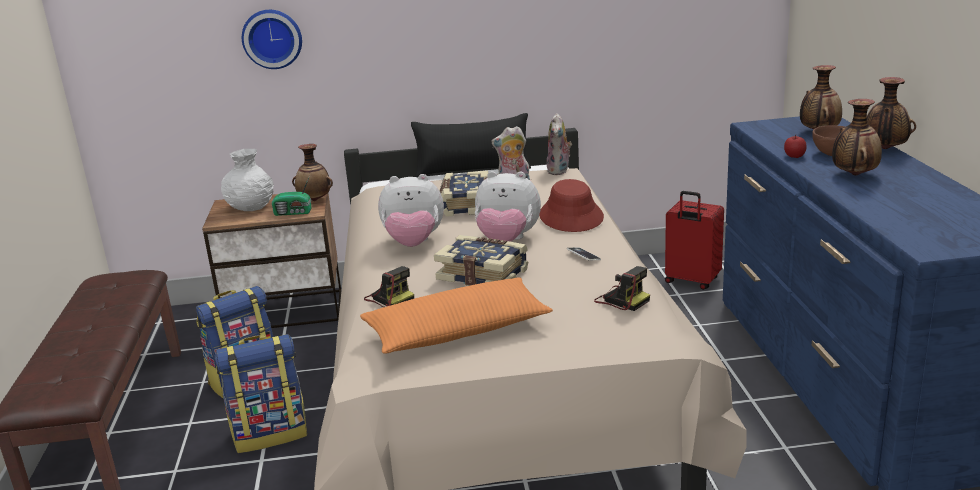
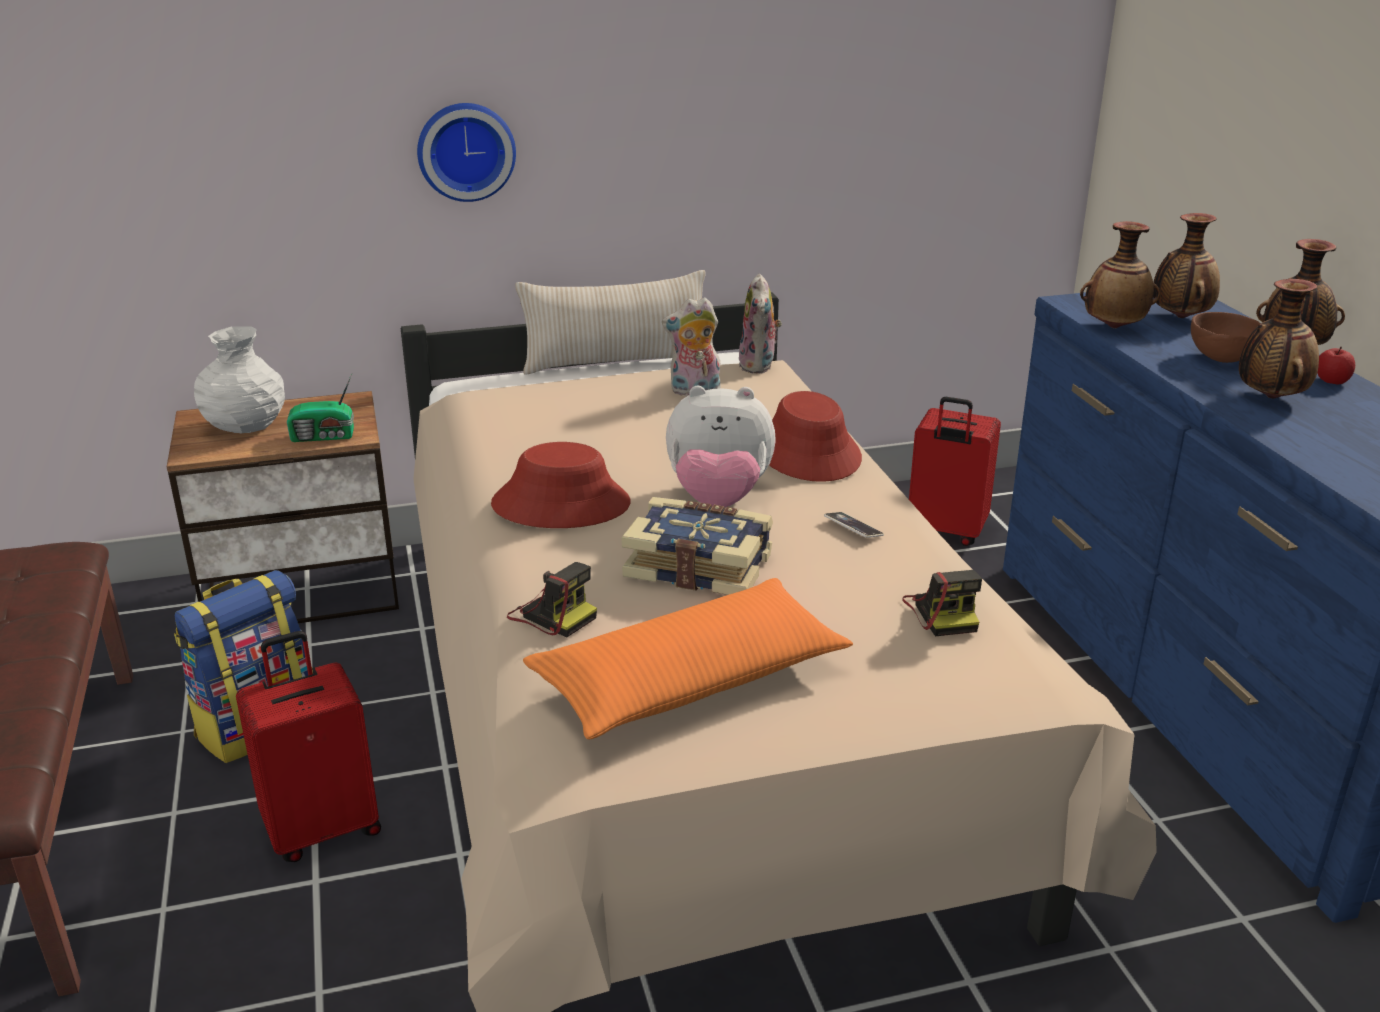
camera: 10 degrees left, 5 degrees up
backpack [215,334,307,453] -> red suitcase [236,631,381,862]
wall clock [242,10,302,69] -> wall clock moved to [417,103,516,202]
vase [292,144,333,201] -> vase moved to [1080,221,1160,328]
plush toy [378,174,444,247] -> red hat [491,442,631,528]
black pillow [411,113,531,177] -> beige pillow [515,270,706,375]
book [440,171,488,217] -> none
camera [594,266,650,311] -> camera turned 45 degrees clockwise [902,570,982,636]
apple [784,135,807,158] -> apple moved to [1318,347,1355,384]

